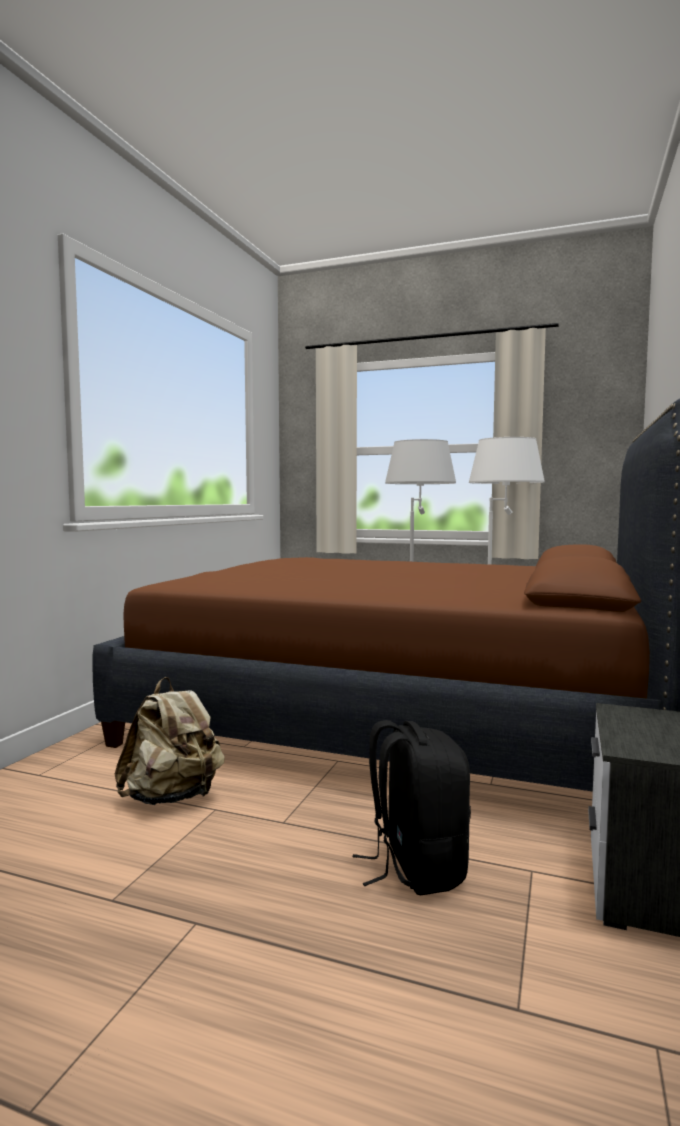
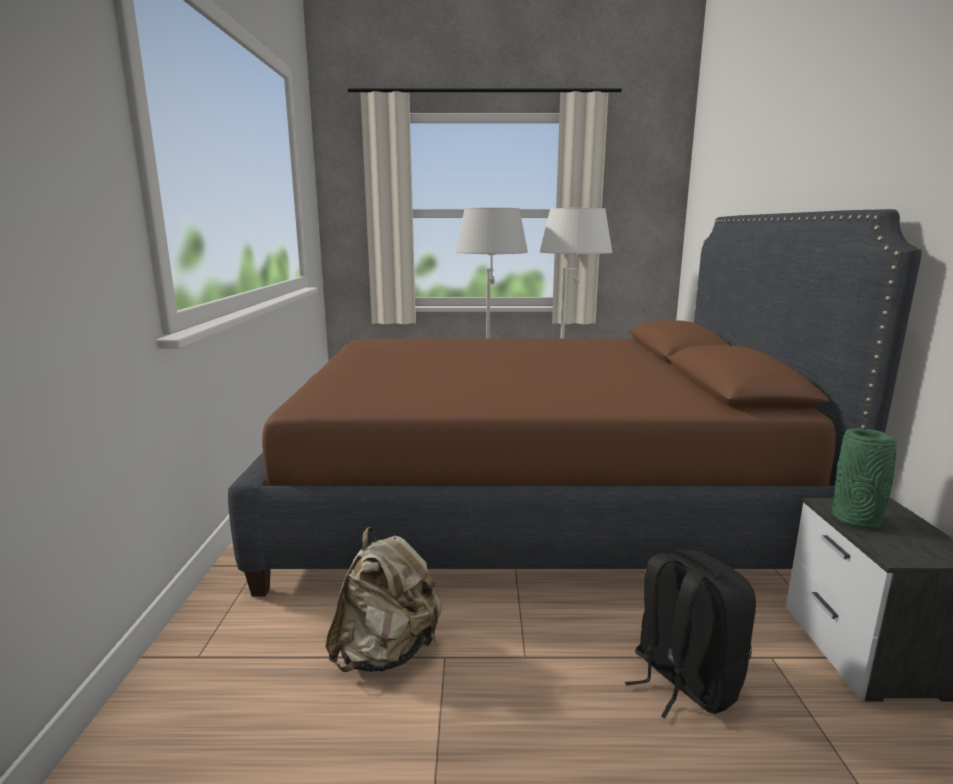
camera: 20 degrees left, 10 degrees up
none -> green vase [832,428,897,529]

